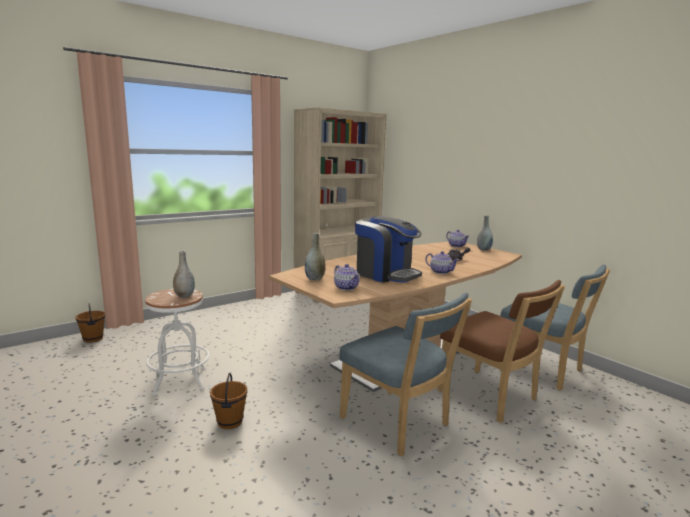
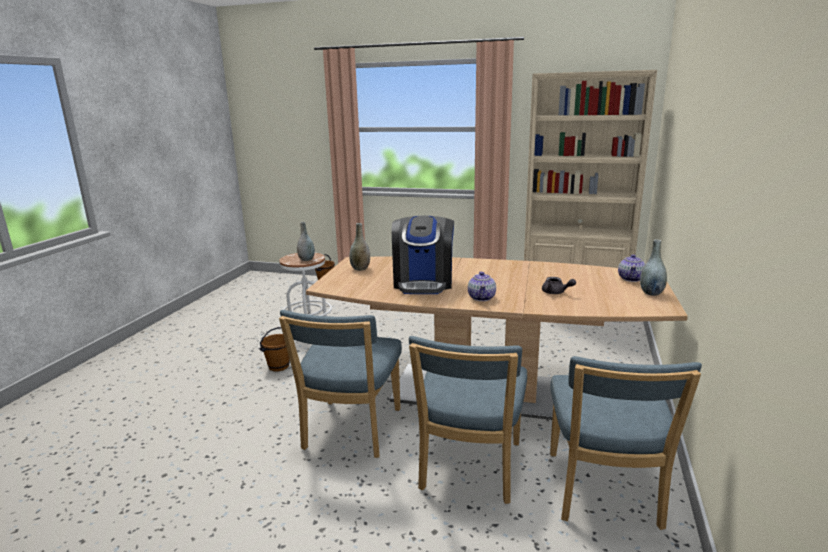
camera: 55 degrees right, 5 degrees up
teapot [334,264,360,291] -> none
brown chair [437,280,565,423] -> blue chair [409,336,527,504]

